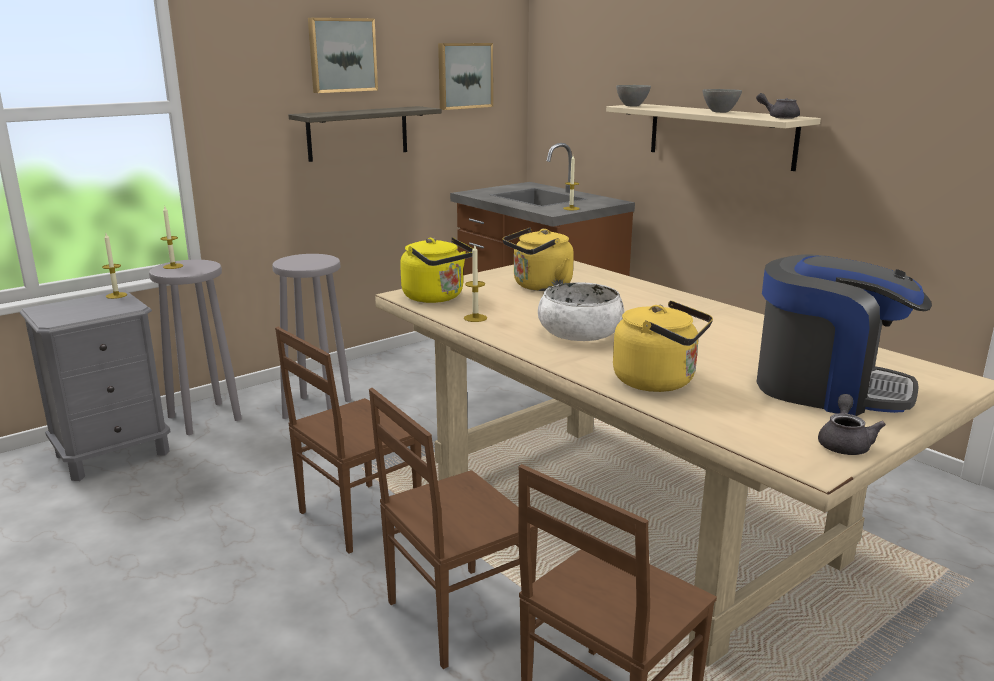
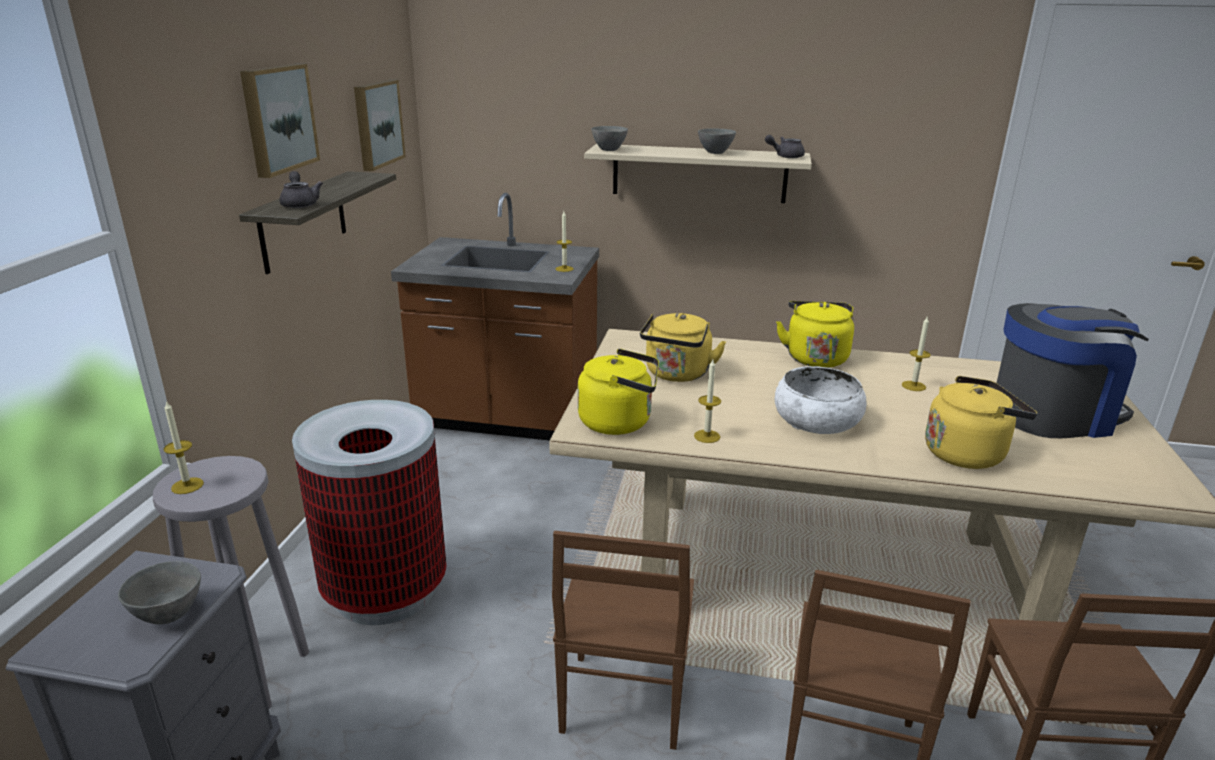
camera: 40 degrees left, 5 degrees up
candle [102,233,127,299] -> candle moved to [902,317,931,391]
grey stool [272,254,351,419] -> trash can [292,400,447,625]
grey teapot [818,394,886,455] -> grey teapot moved to [279,171,323,208]
none -> grey bowl [118,561,201,625]
none -> yellow kettle [776,301,854,368]

